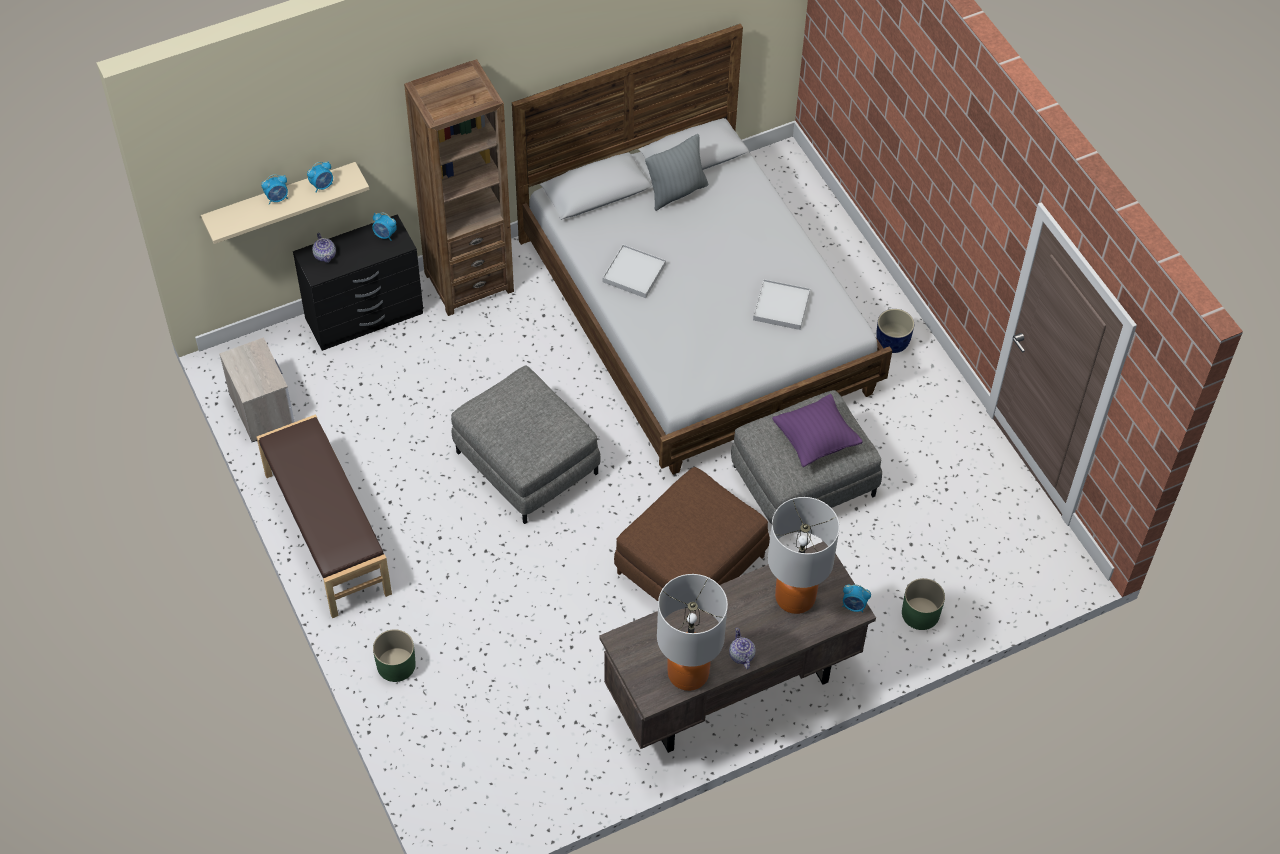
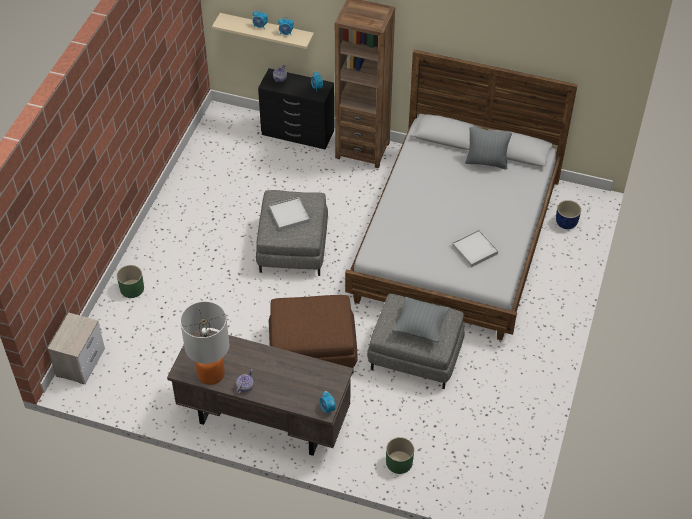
camera: 45 degrees right, 5 degrees down
nightstand [219,337,295,442] -> nightstand moved to [47,312,105,384]
brown bench [256,415,392,618] -> none
white tray [603,244,666,298] -> white tray moved to [269,197,310,230]
table lamp [768,497,840,614] -> none
purple pillow [772,394,863,467] -> grey pillow [393,297,449,343]
blue planter [876,309,914,353] -> blue planter moved to [556,200,581,229]

